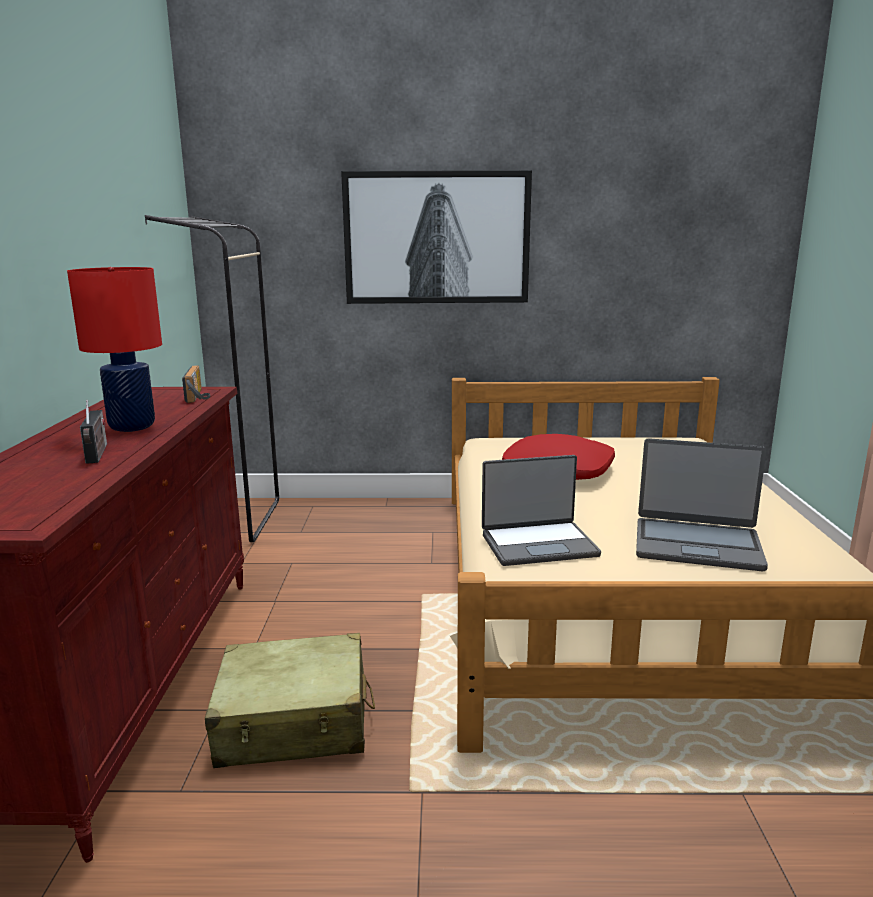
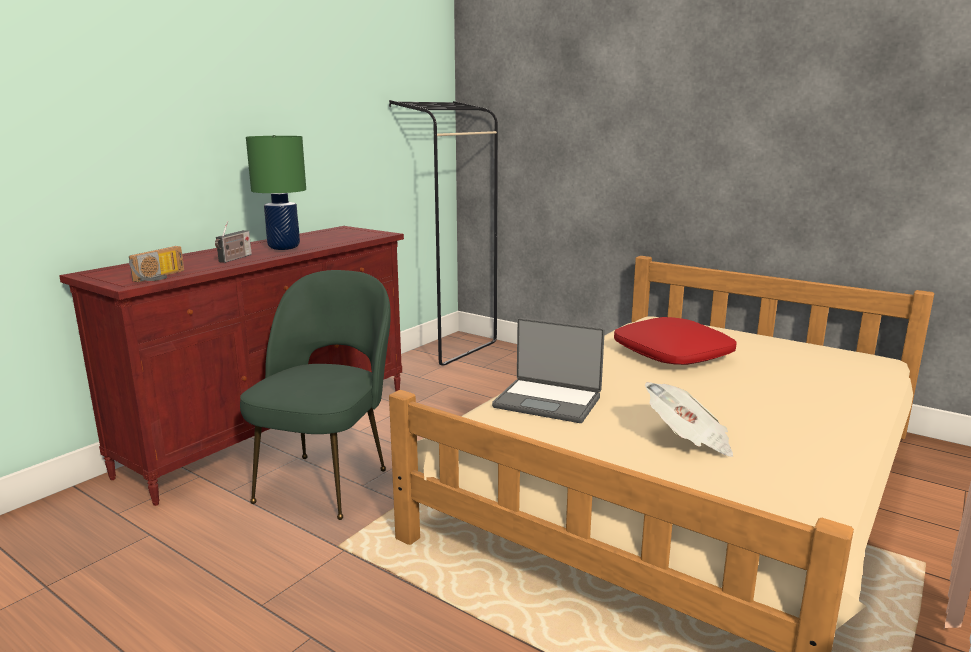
camera: 35 degrees right, 0 degrees up
red table lamp [67,267,162,432] -> green table lamp [246,135,306,250]
radio [182,365,210,403] -> radio moved to [129,246,184,282]
beige suitcase [205,633,375,768] -> green chair [240,270,391,520]
picture [341,170,532,304] -> none
laptop [636,438,768,571] -> newspaper [645,382,734,457]

